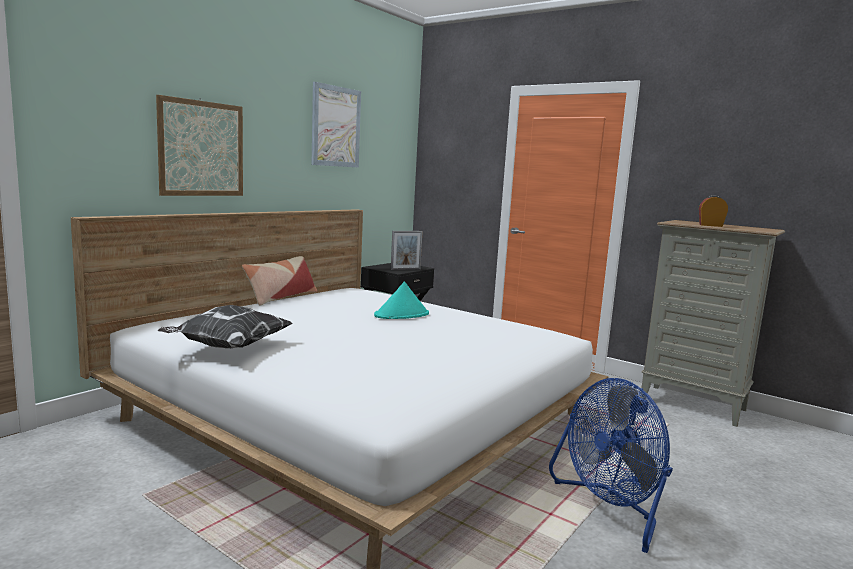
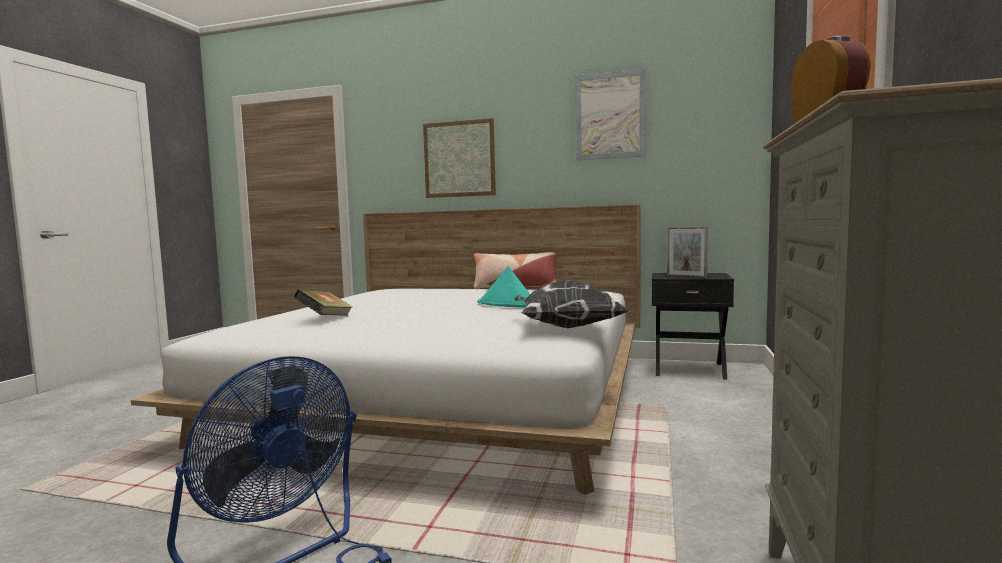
camera: 70 degrees right, 5 degrees down
pillow [158,305,293,348] -> pillow moved to [514,279,629,328]
none -> book [294,290,353,316]

